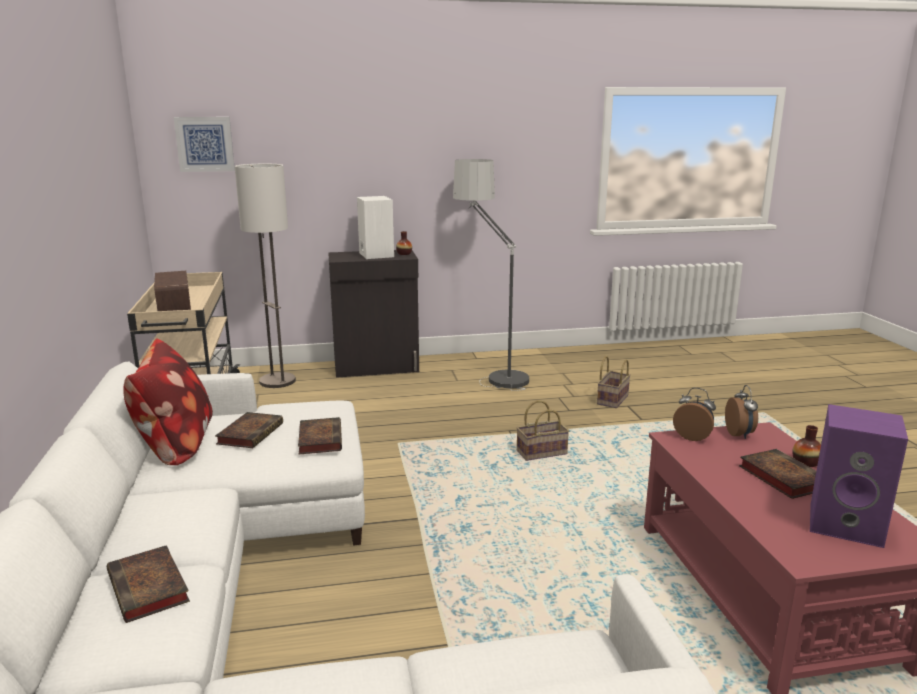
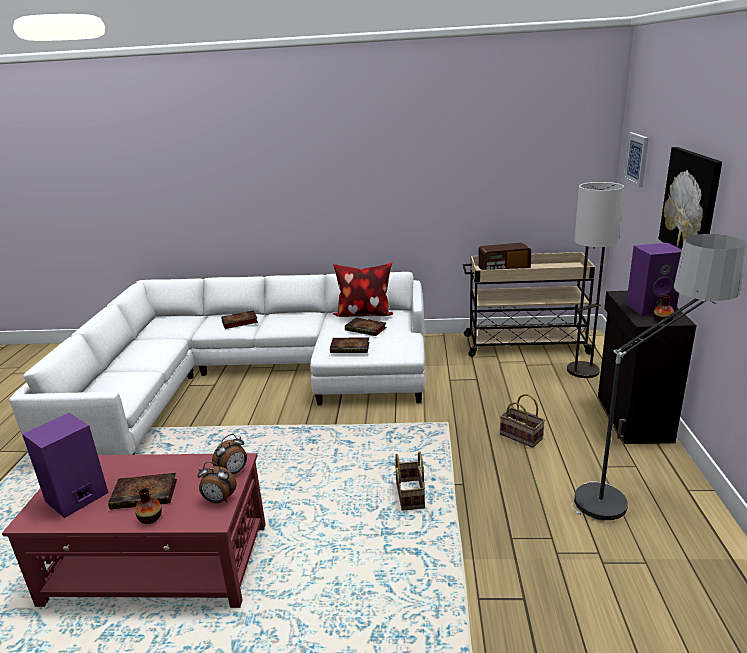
camera: 105 degrees right, 5 degrees up
white speaker [357,196,394,259] -> purple speaker [626,243,682,316]
basket [597,356,631,408] -> basket moved to [500,394,545,448]
none -> picture [659,147,722,250]

